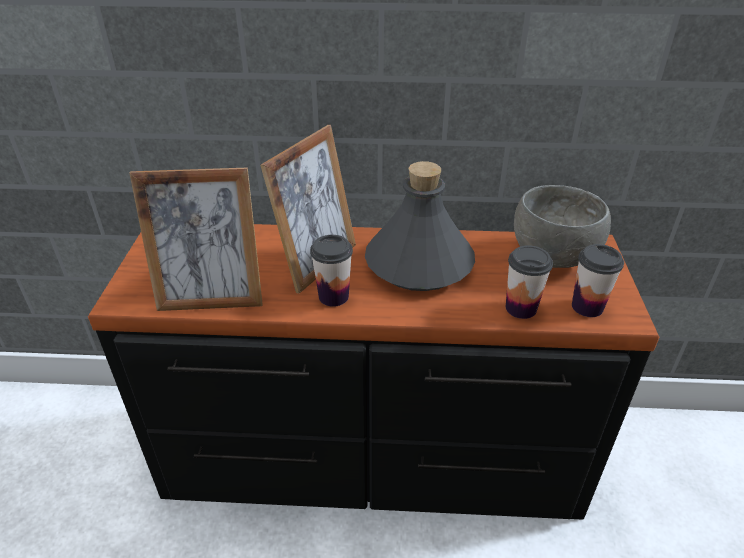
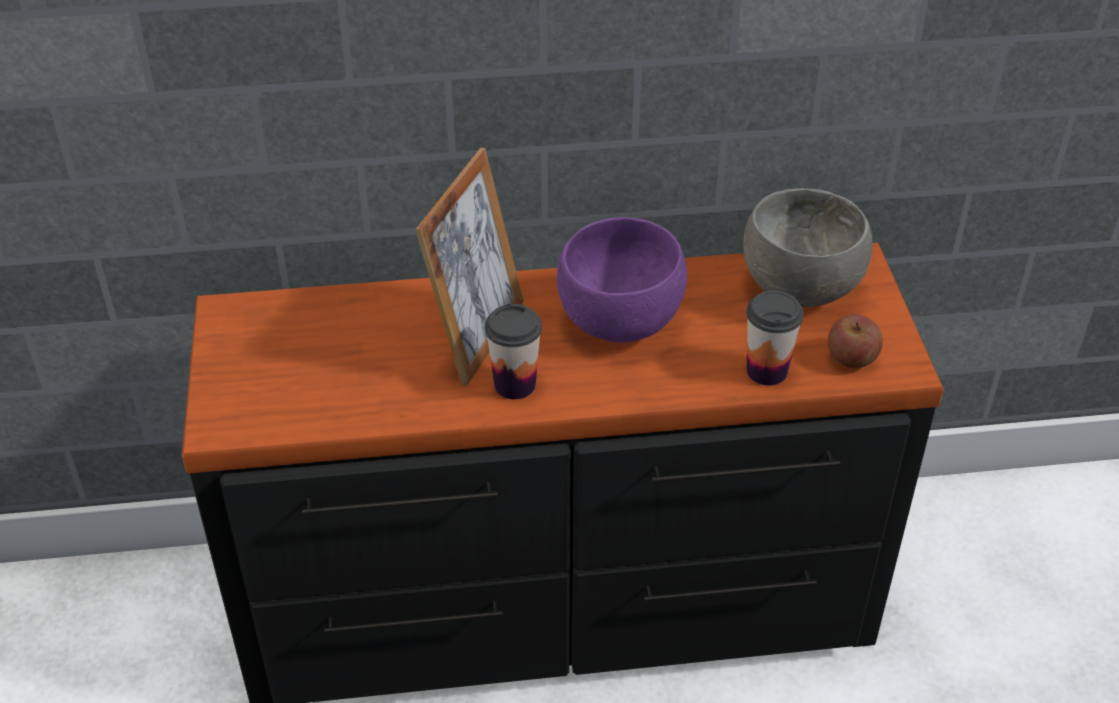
camera: 10 degrees left, 5 degrees up
picture frame [129,168,263,311] -> none
grey bottle [365,161,475,291] -> purple bowl [557,217,687,342]
cup [572,244,624,317] -> apple [828,314,883,368]

